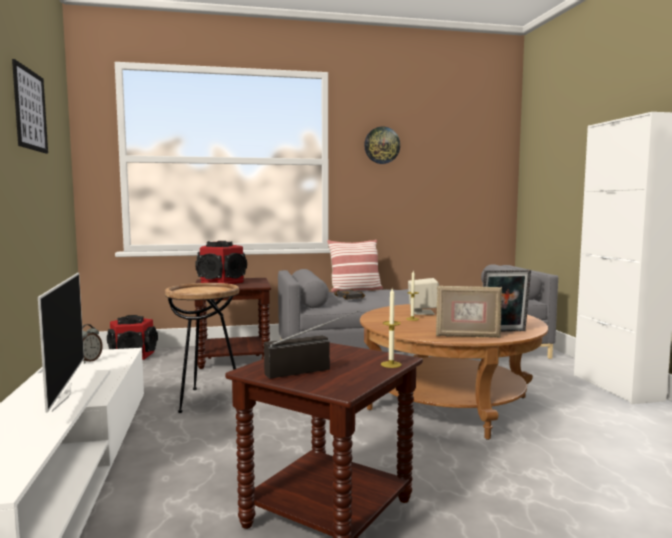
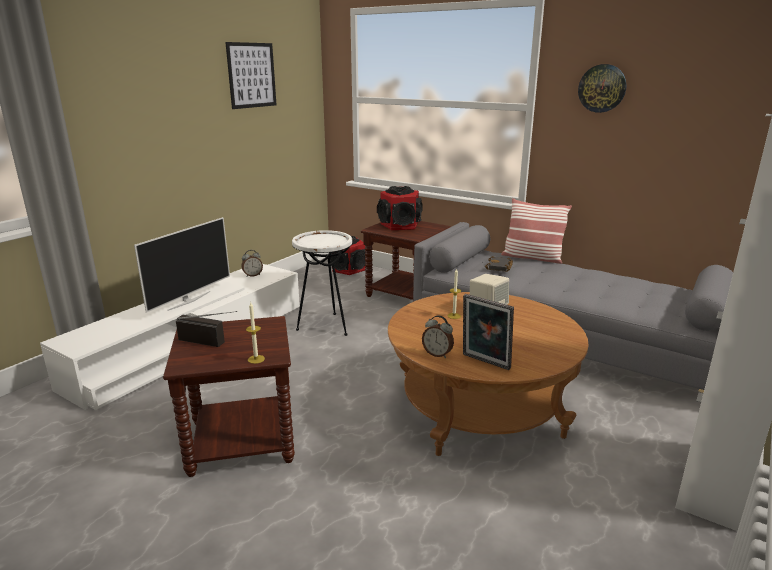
camera: 45 degrees right, 15 degrees up
brown side table [165,283,239,413] -> white side table [292,230,352,336]
picture frame [436,286,502,338] -> alarm clock [422,315,454,358]

